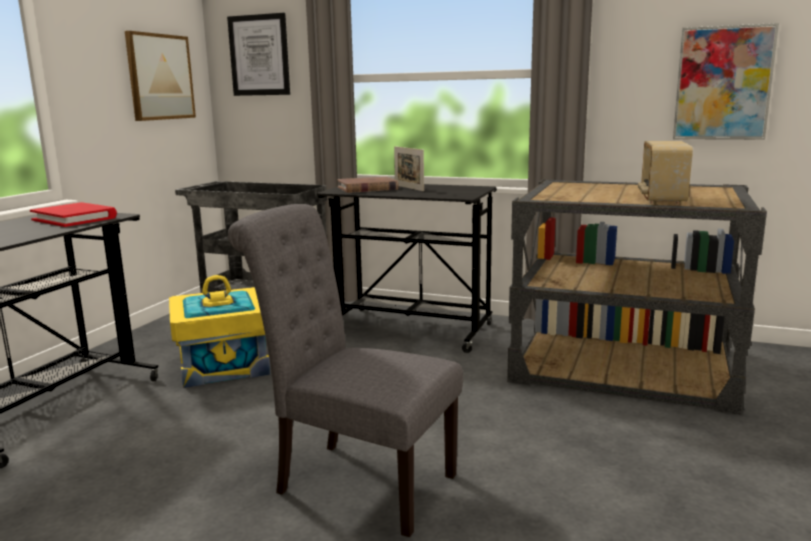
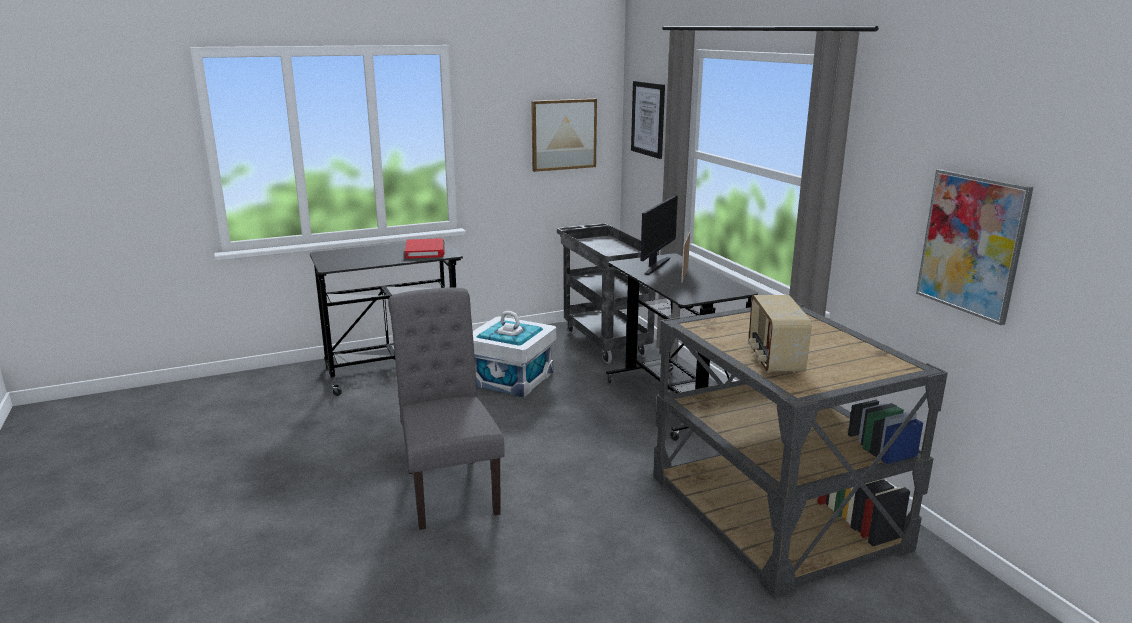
camera: 45 degrees right, 5 degrees up
yellow storage box [169,275,270,388] -> white storage box [473,311,557,398]
brown book [337,176,399,193] -> monitor [640,195,678,275]
radio [638,141,693,205] -> radio turned 60 degrees counterclockwise [748,295,812,373]

